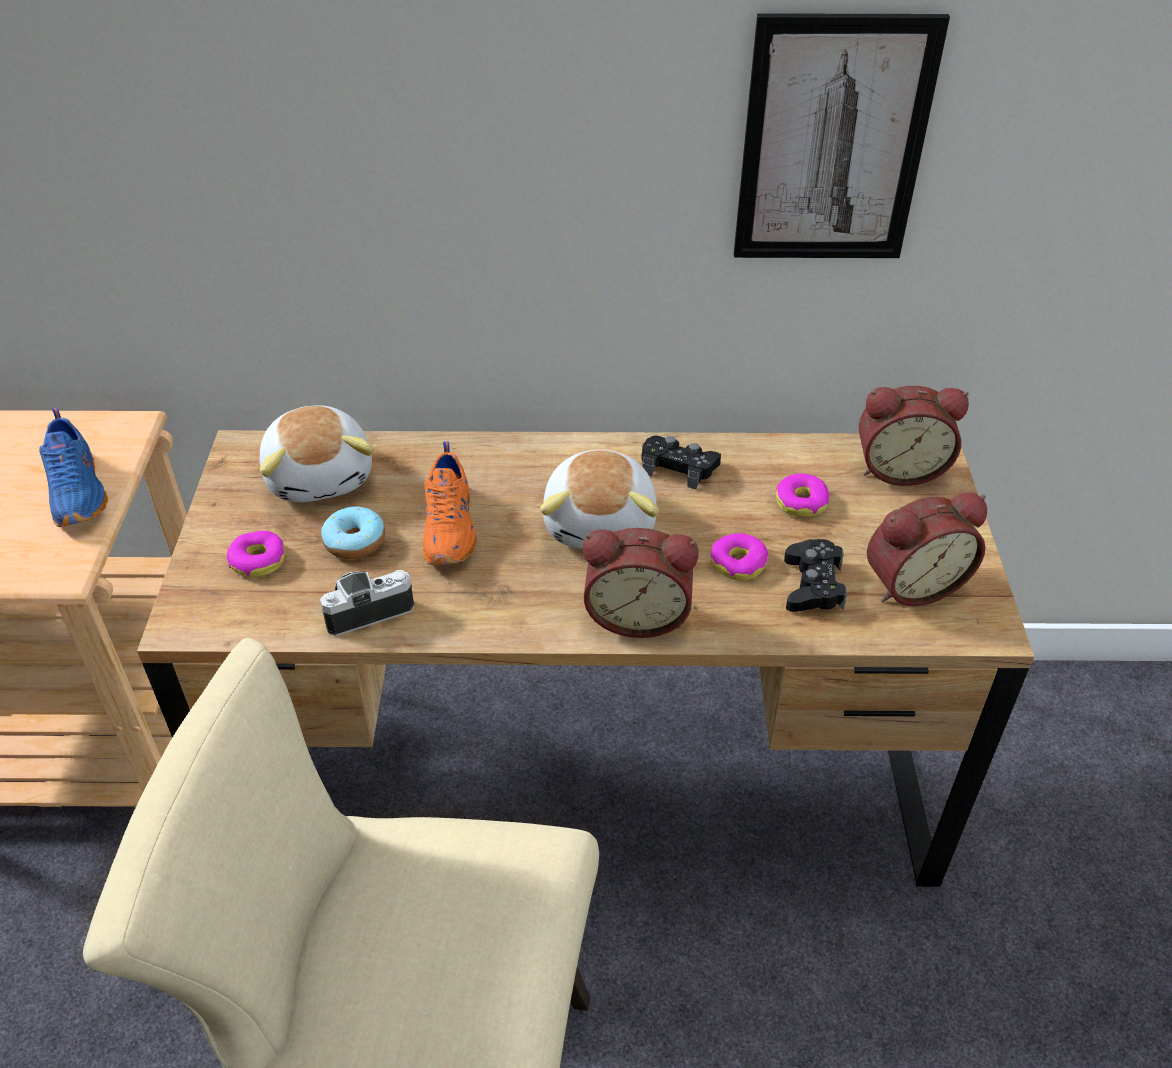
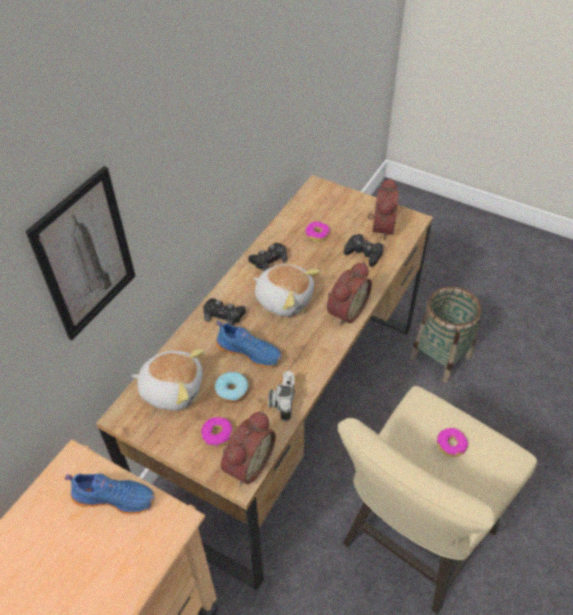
camera: 60 degrees left, 5 degrees up
orange shoe [422,441,477,565] -> blue shoe [216,321,282,368]
donut [711,533,768,580] -> donut moved to [436,428,468,457]
picture [734,13,950,258] -> picture moved to [25,166,135,340]
alarm clock [859,386,969,486] -> alarm clock moved to [221,411,276,486]
none -> black game controller [204,298,246,326]
none -> basket [410,287,482,383]

